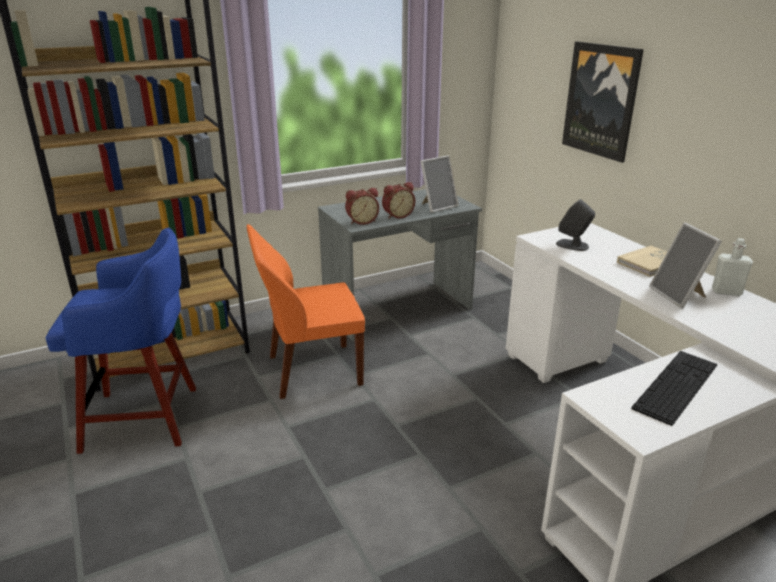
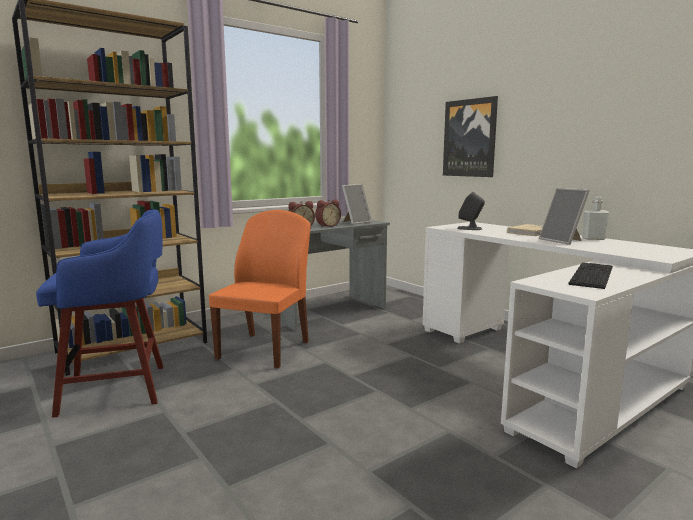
camera: 10 degrees left, 15 degrees down
orange chair [247,224,365,399] -> orange chair turned 135 degrees clockwise [209,210,311,368]

